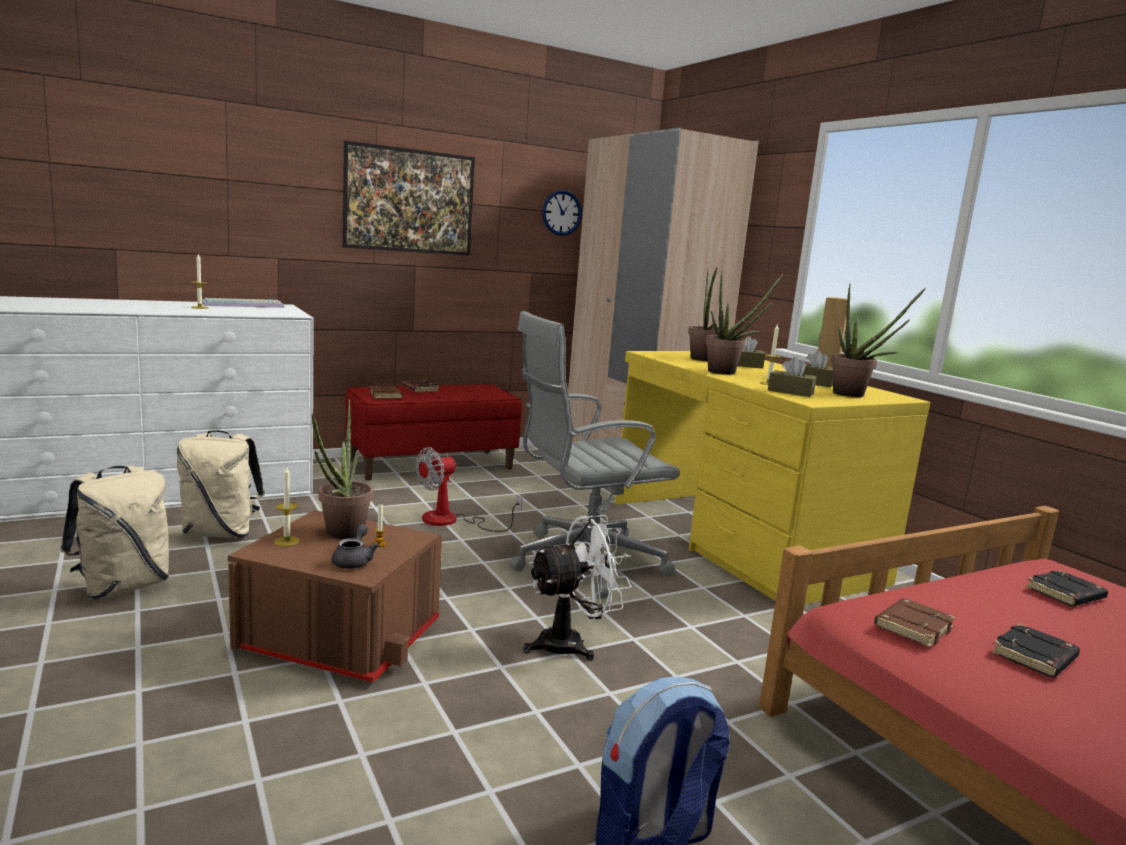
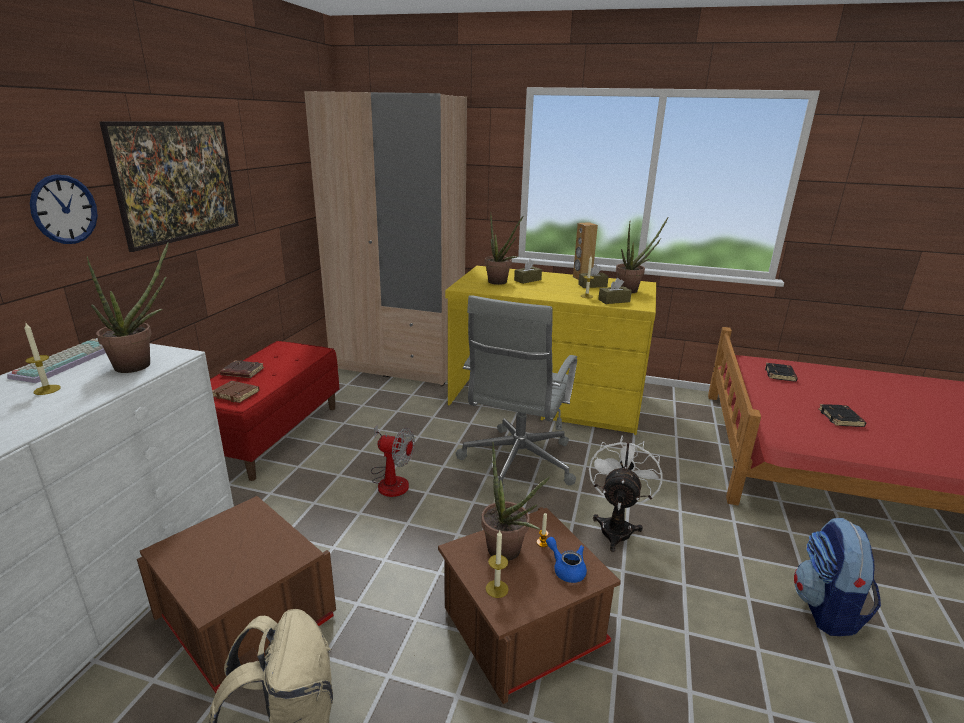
camera: 45 degrees left, 10 degrees up
beige backpack [176,430,265,538] -> brown storage box [137,496,336,693]
grey teapot [332,524,379,569] -> blue teapot [546,537,587,583]
fan [415,447,522,532] -> fan turned 75 degrees counterclockwise [371,425,415,497]
wall clock [542,190,582,236] -> wall clock moved to [30,174,98,244]
potted plant [705,271,784,375] -> potted plant moved to [87,242,169,373]
brown book [874,598,956,648] -> none

